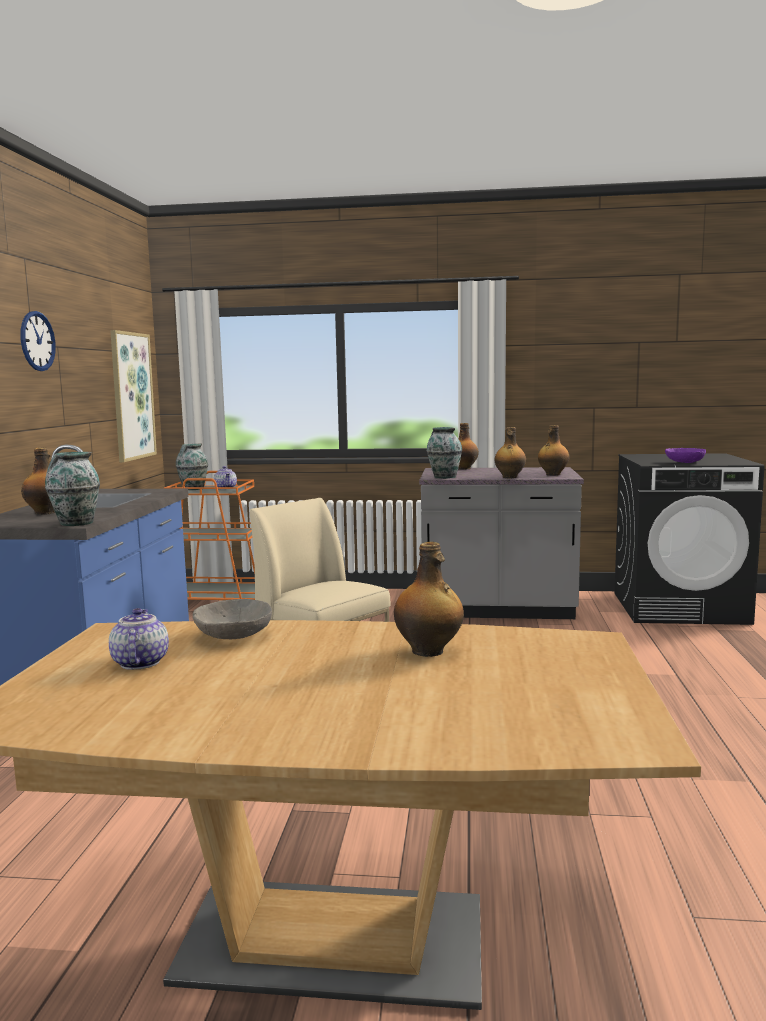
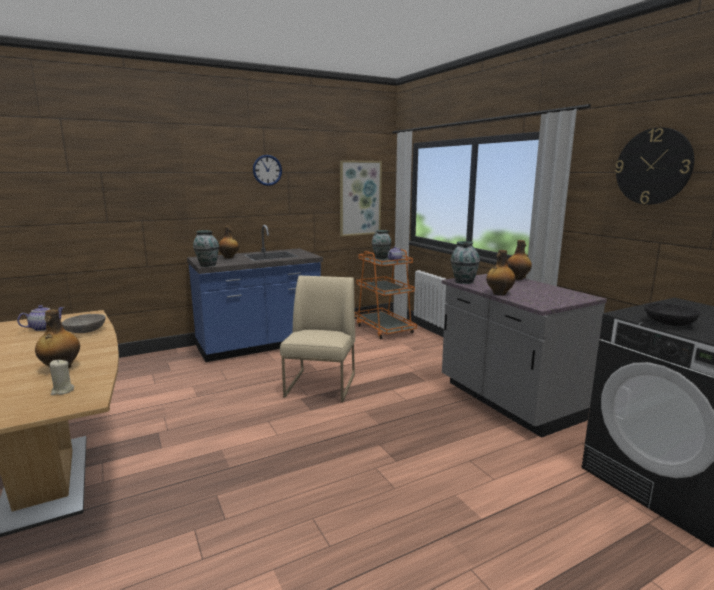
camera: 55 degrees right, 5 degrees up
bottle [538,425,570,476] -> none
purple bowl [665,448,706,463] -> black bowl [644,303,701,326]
none -> beige candle [50,359,75,395]
none -> wall clock [615,127,694,205]

